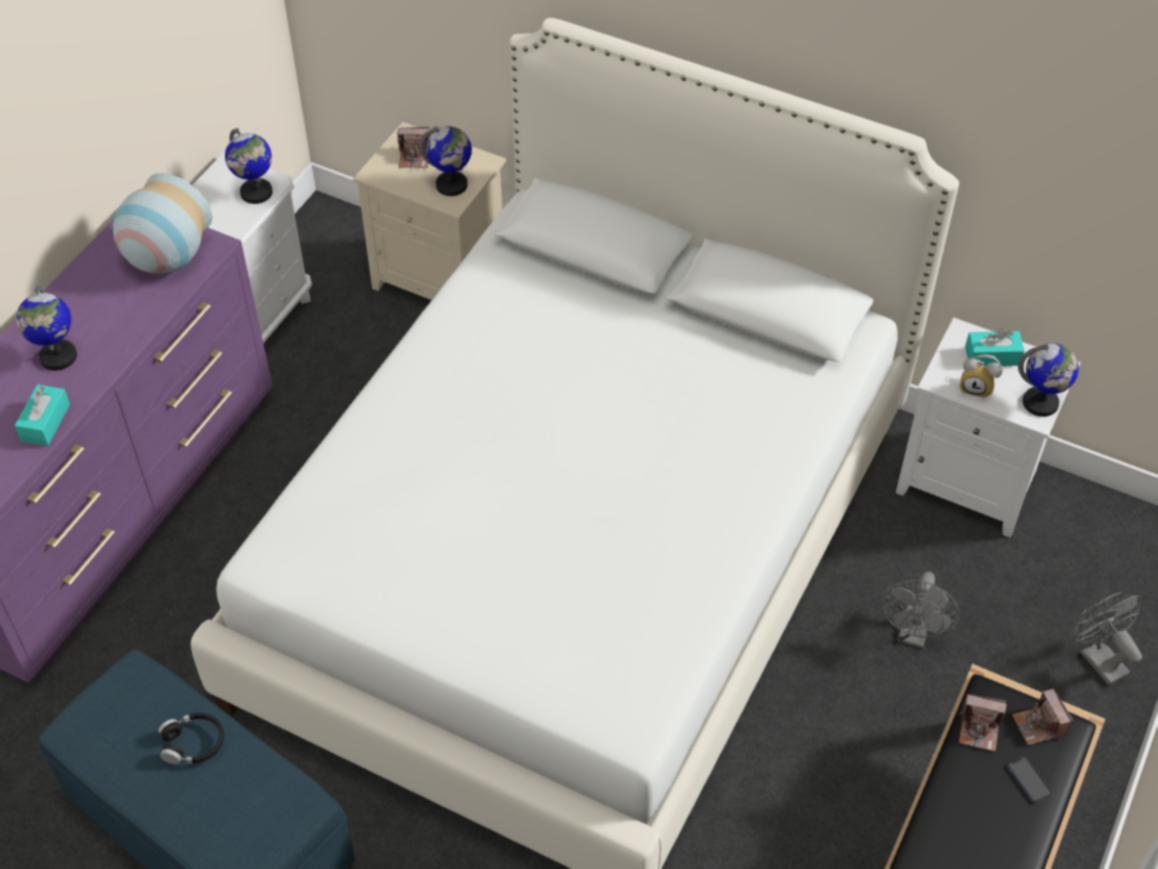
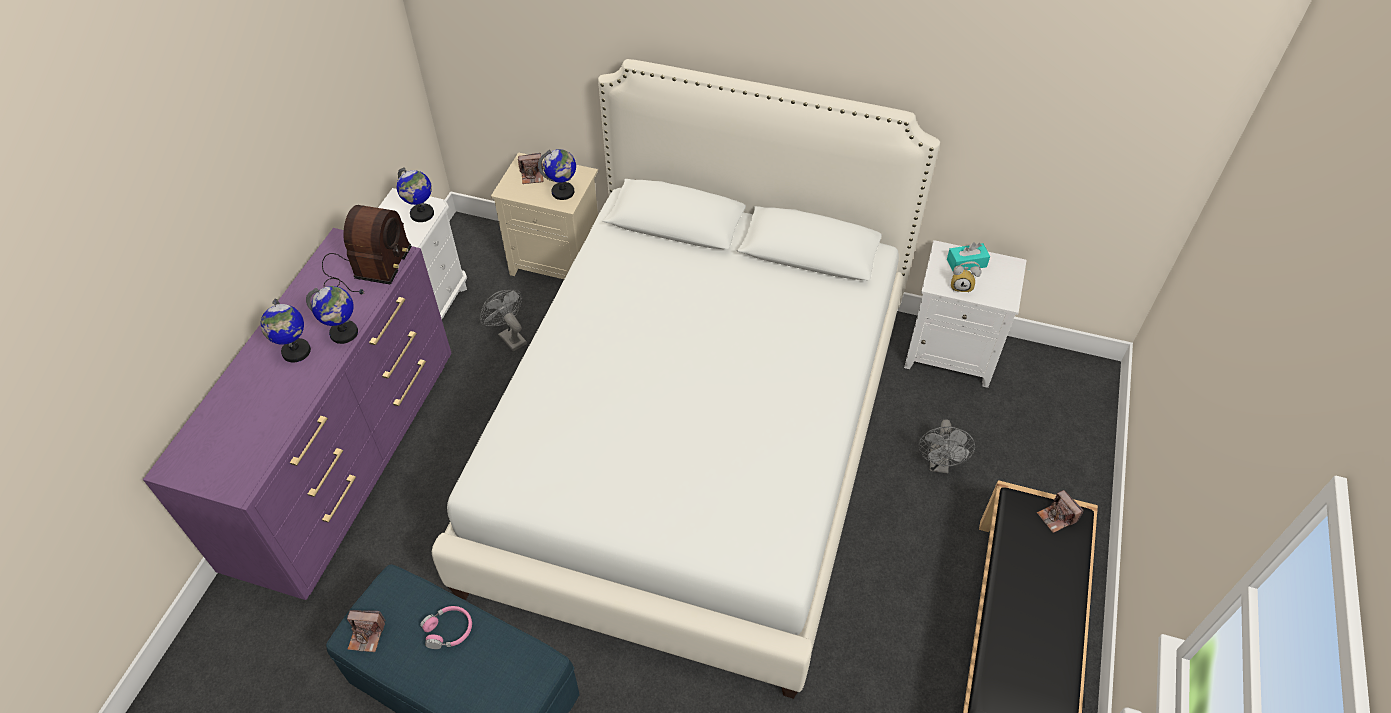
camera: 10 degrees left, 0 degrees up
turquoise tissue box [15,384,70,446] -> none
vase [113,173,212,274] -> radio [322,205,411,294]
black headphones [158,713,224,764] -> pink headphones [420,606,472,649]
camera [959,694,1006,752] -> camera moved to [347,610,386,652]
phone [1007,756,1052,803] -> none
globe [1018,343,1079,417] -> globe moved to [306,286,358,344]
grey fan [1073,592,1142,685] -> grey fan moved to [480,290,527,351]

